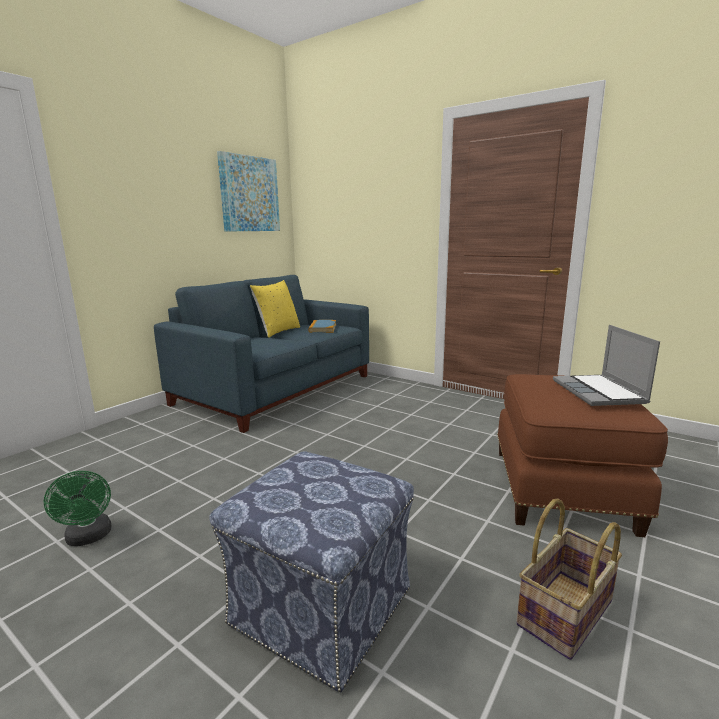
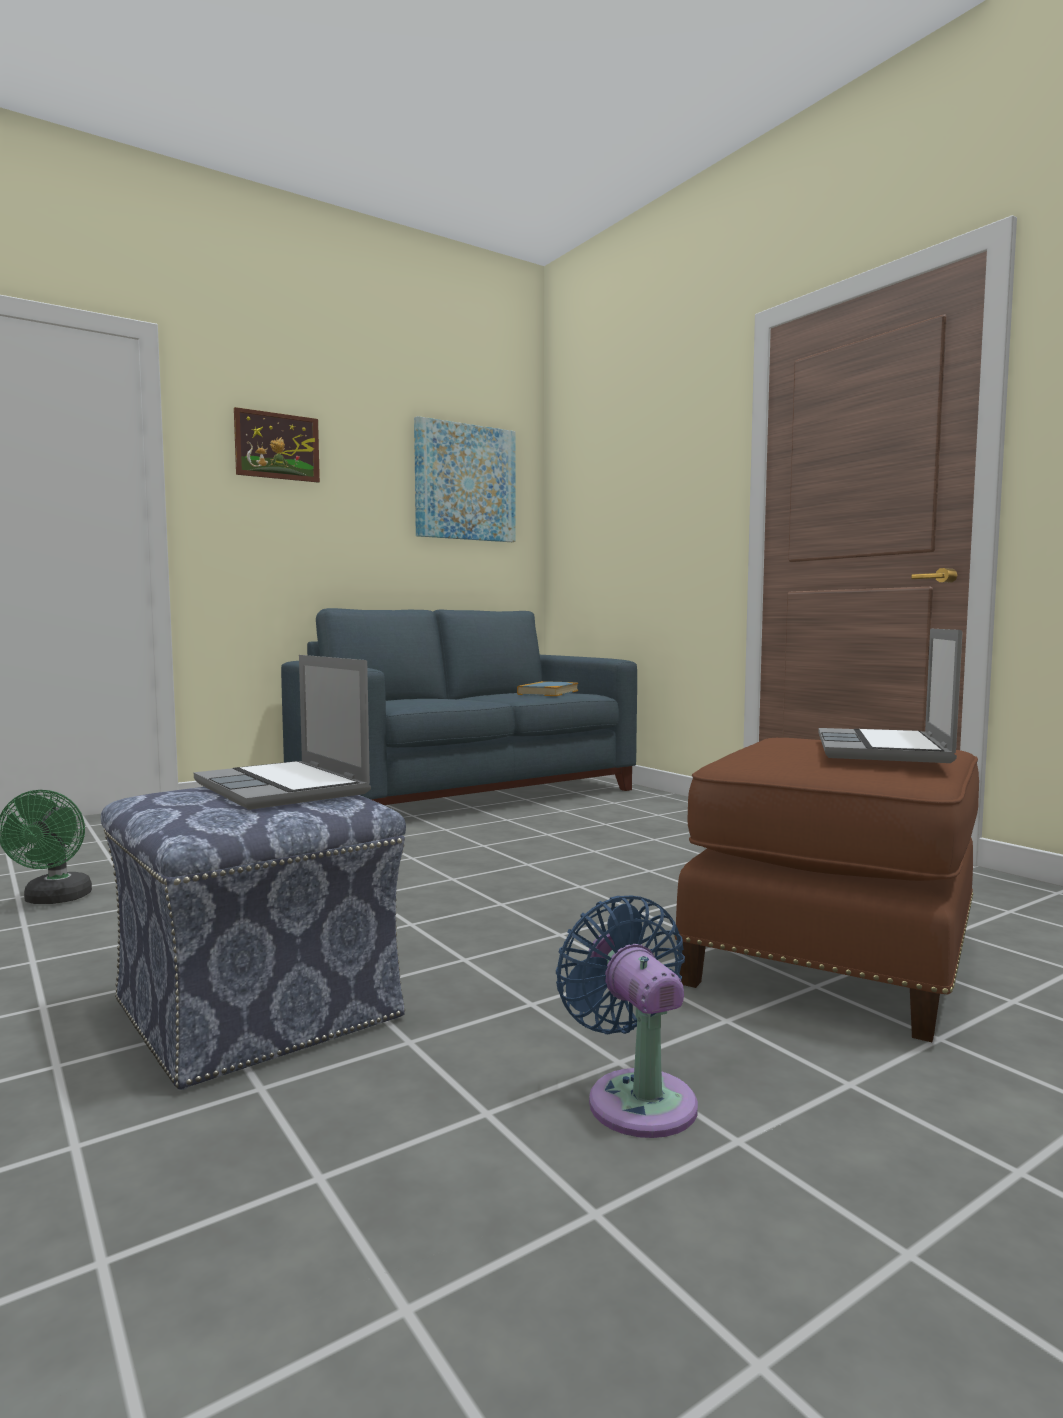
camera: 20 degrees right, 10 degrees down
yellow pillow [250,280,300,338] -> none
basket [516,499,622,660] -> blue fan [556,896,698,1138]
none -> laptop [194,655,371,810]
none -> picture [234,407,320,483]

